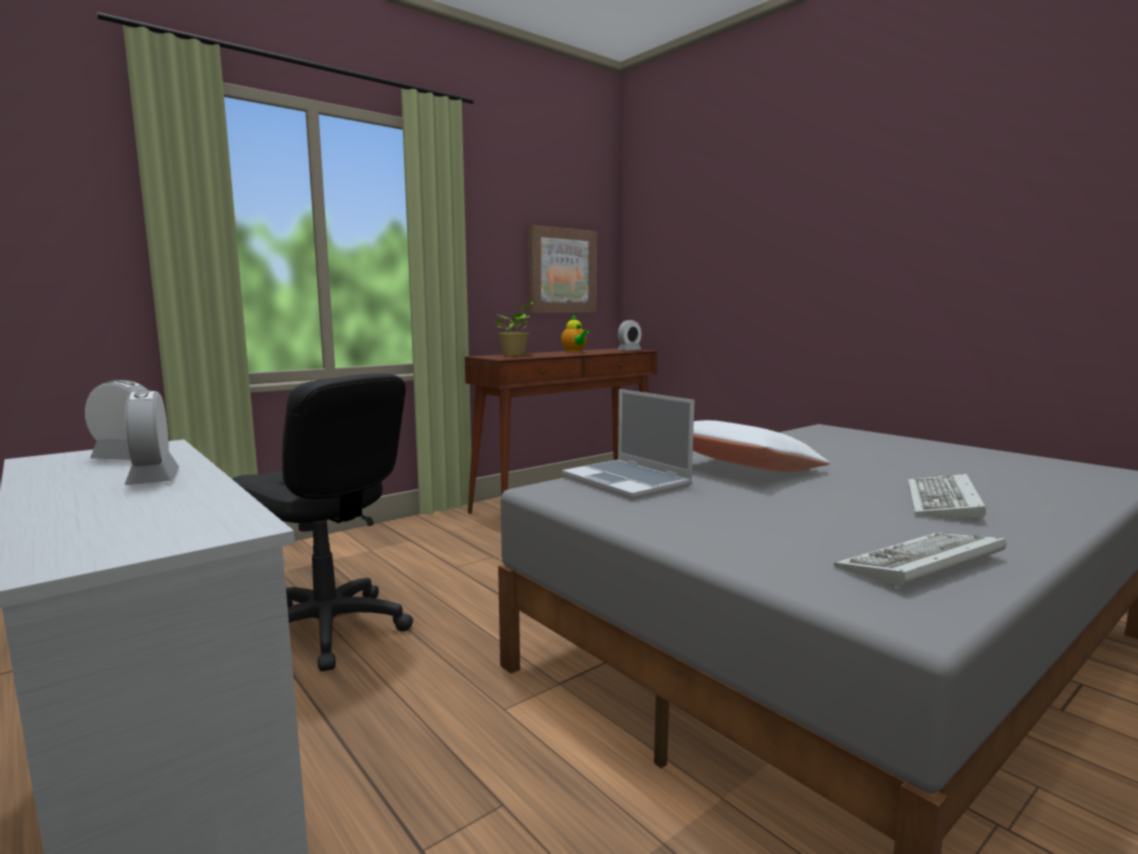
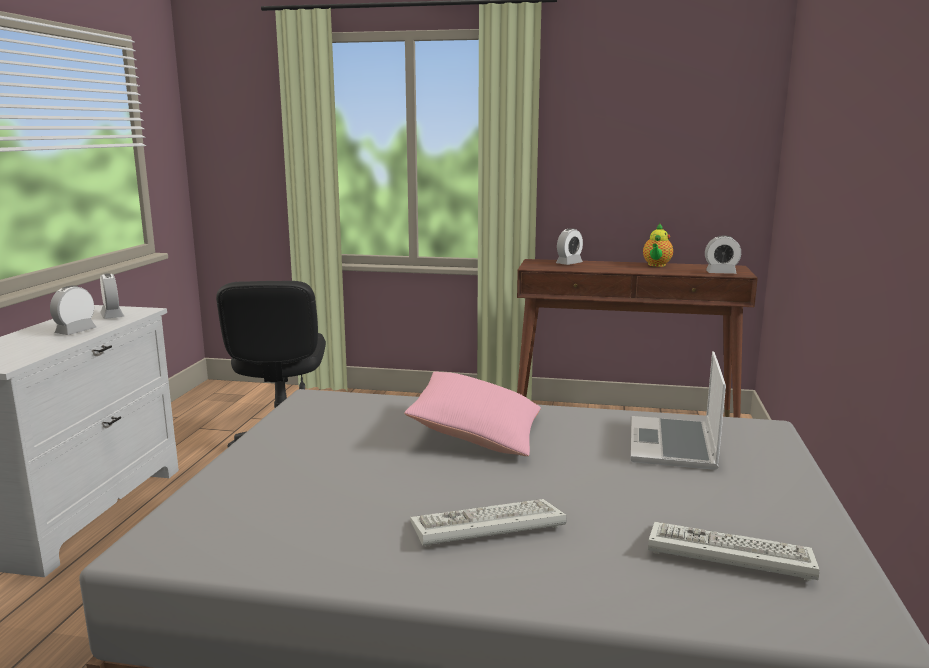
camera: 50 degrees right, 5 degrees up
potted plant [494,302,533,356] -> alarm clock [556,228,583,265]
picture [529,225,597,313] -> none
laptop [562,389,695,500] -> laptop moved to [631,351,726,470]
white pillow [693,420,830,472] -> pink pillow [404,371,541,456]
keyboard [834,532,1006,589] -> keyboard moved to [648,522,820,581]

